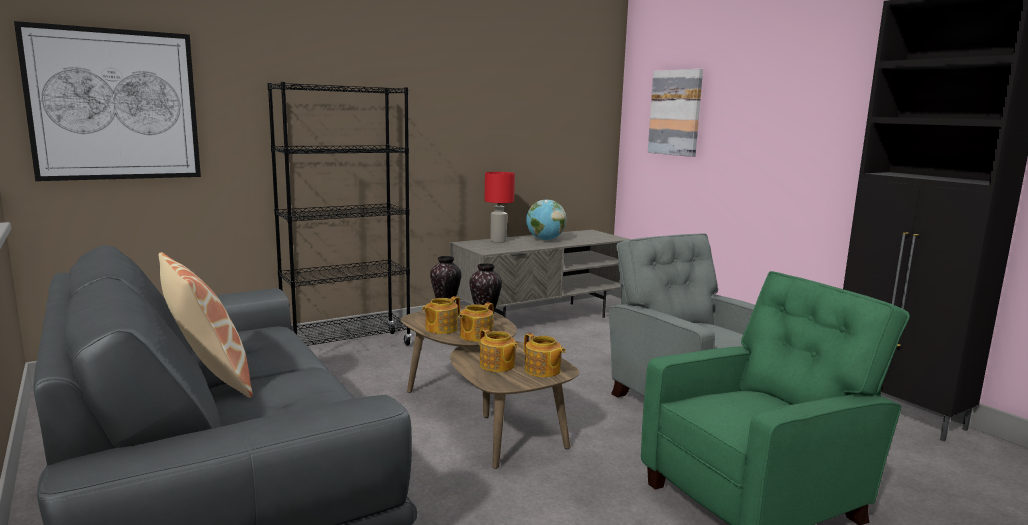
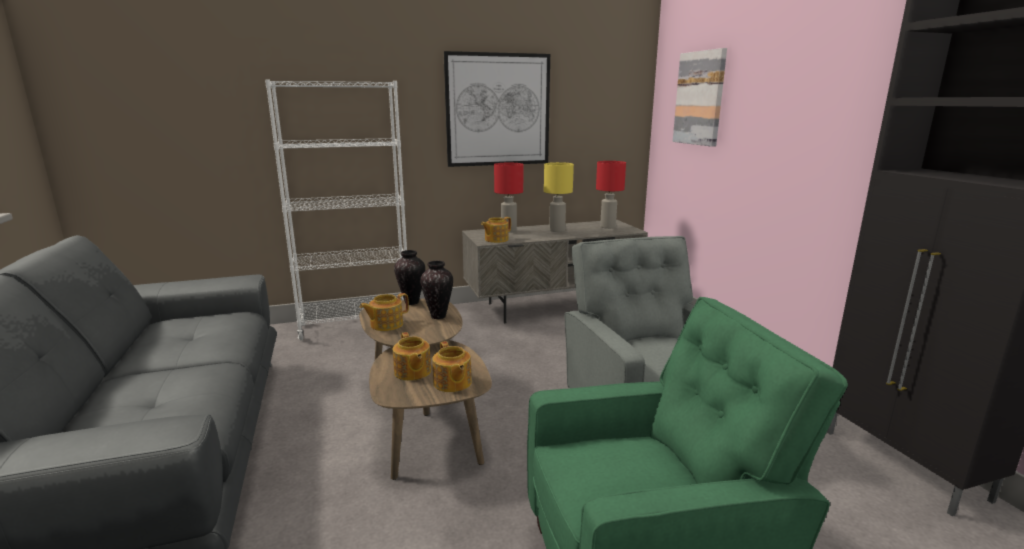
camera: 15 degrees right, 5 degrees up
picture [14,21,201,181] -> picture moved to [443,51,550,167]
pillow [159,252,253,398] -> none
black bookcase [267,82,412,346] -> white bookcase [265,80,407,340]
teapot [459,302,493,342] -> teapot moved to [481,217,511,243]
globe [526,200,566,240] -> yellow table lamp [544,162,574,232]
none -> red table lamp [596,161,626,229]

